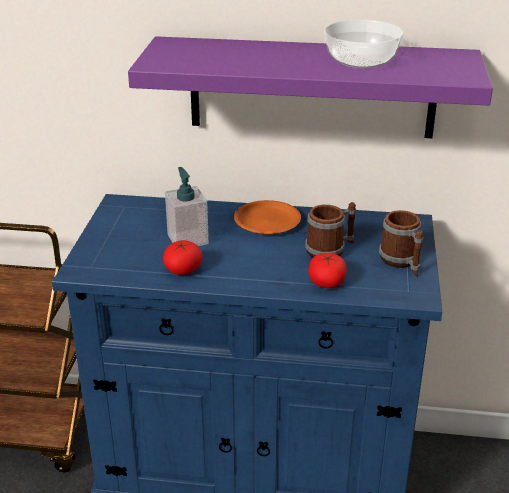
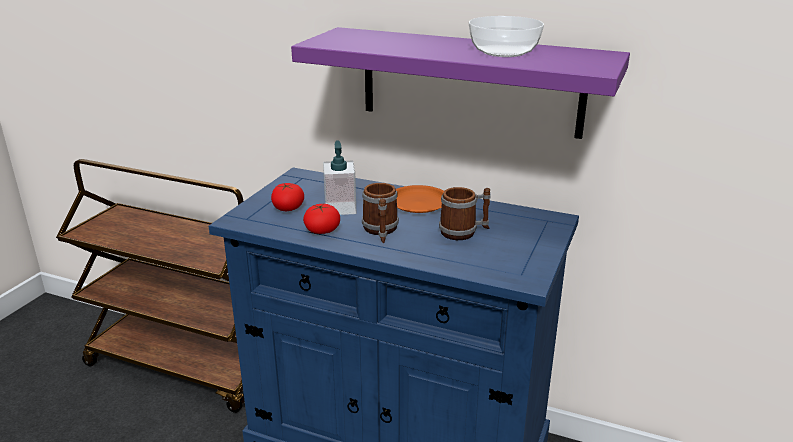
camera: 15 degrees right, 5 degrees down
tomato [309,253,347,288] -> tomato moved to [271,183,304,211]
mug [379,210,423,277] -> mug moved to [362,183,399,243]

